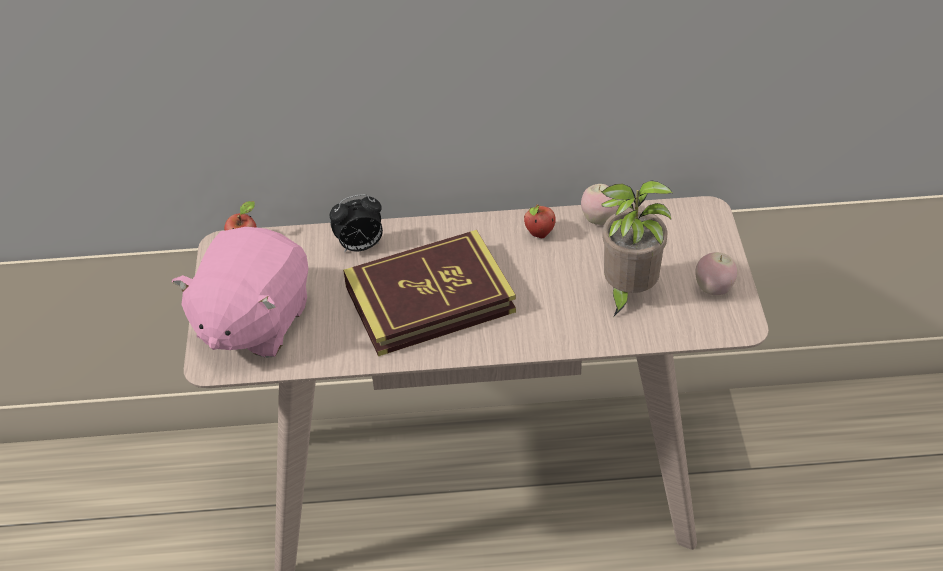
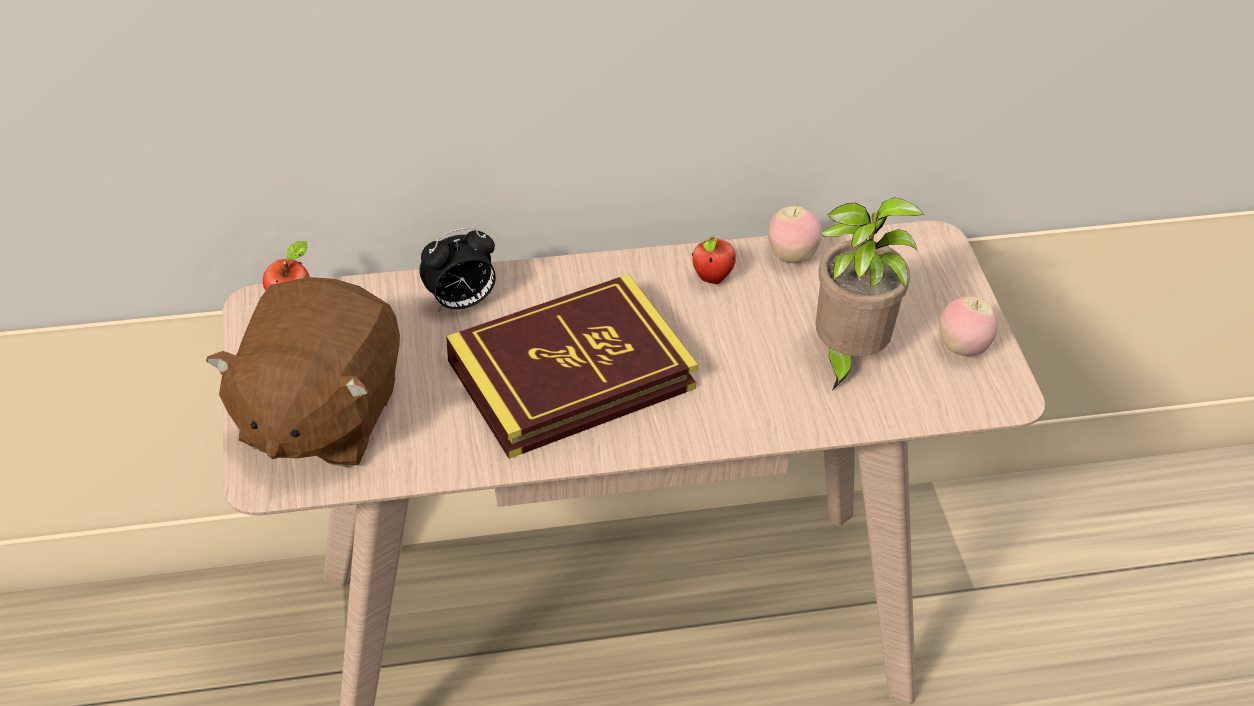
camera: 10 degrees left, 0 degrees up
pink plush toy [172,227,308,358] -> brown plush toy [206,277,400,467]

